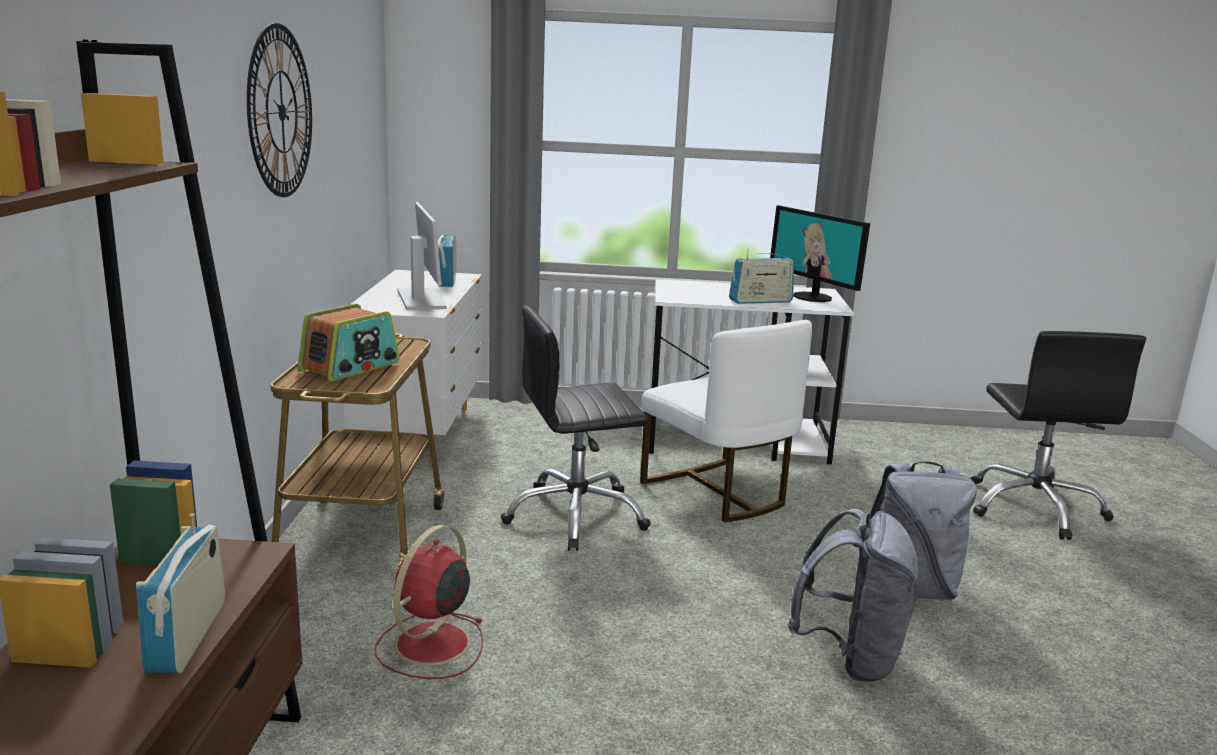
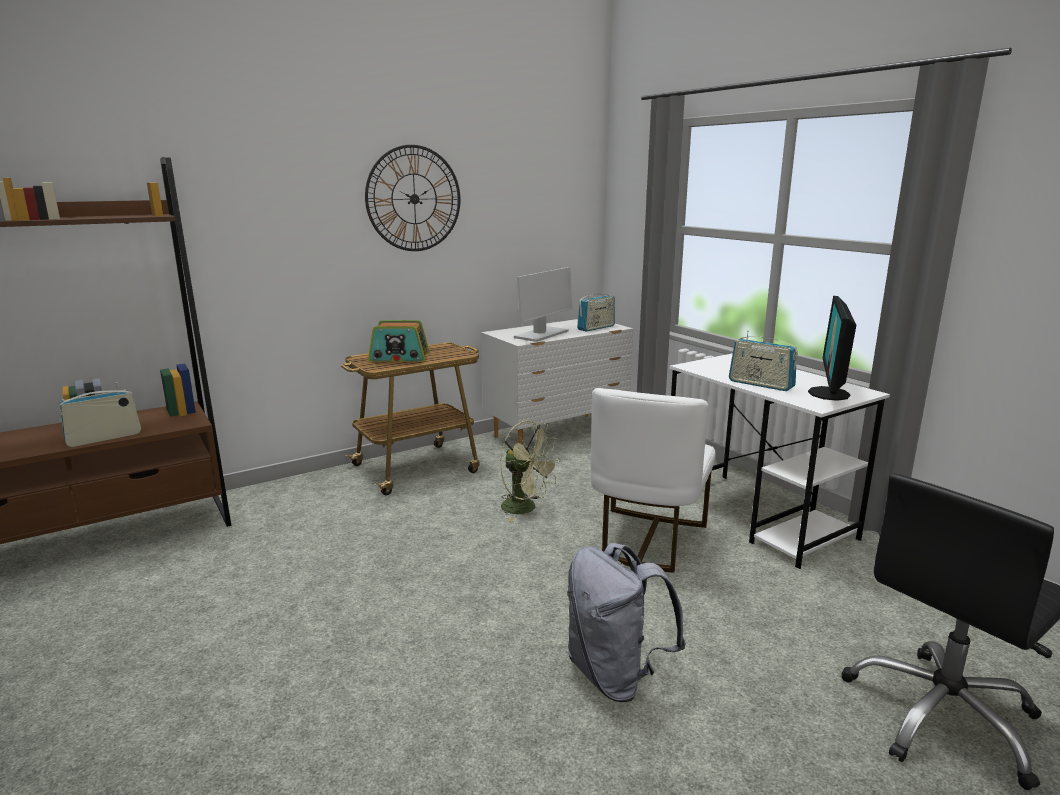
camera: 55 degrees right, 0 degrees up
red fan [375,525,483,679] -> none
black office chair [501,305,651,551] -> green fan [500,420,561,522]
grey backpack [788,509,920,682] -> none

